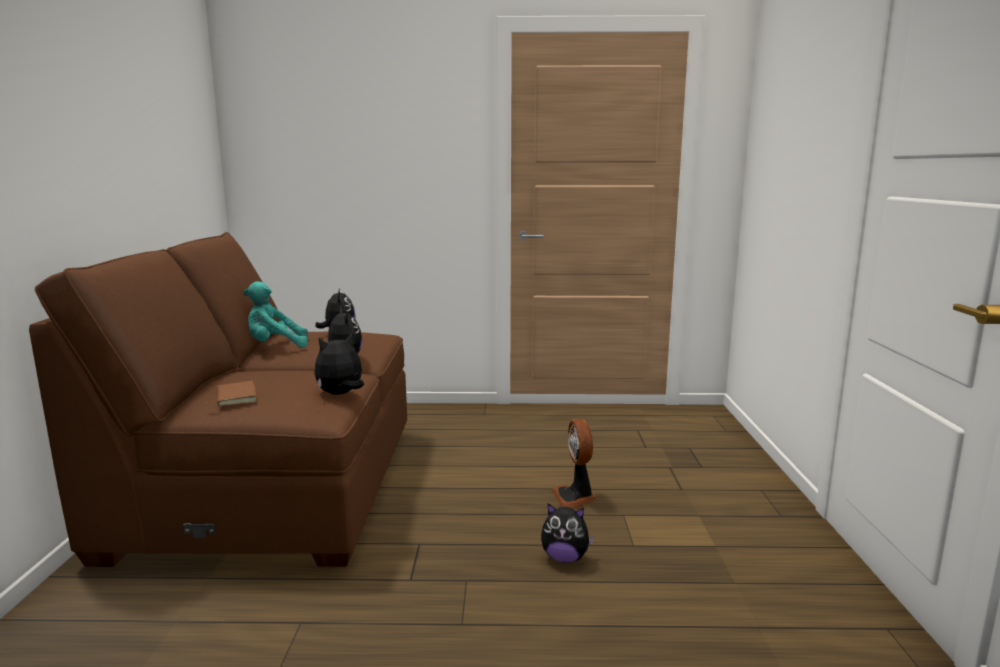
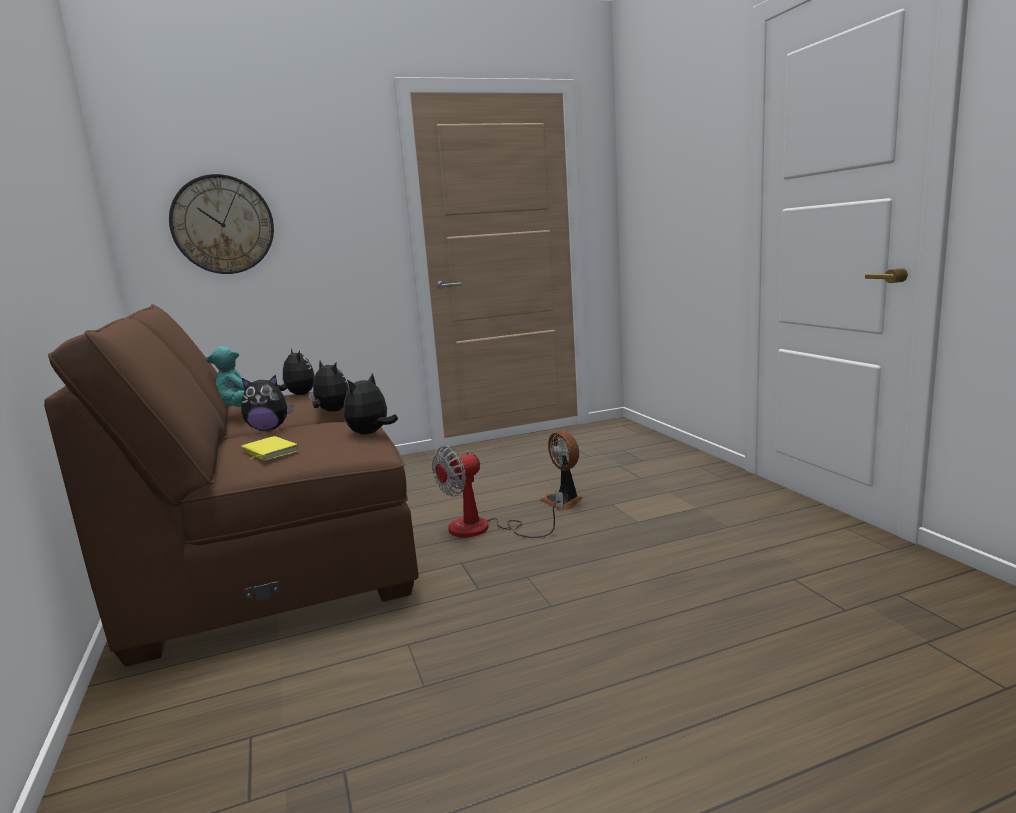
camera: 20 degrees left, 0 degrees up
brown book [206,381,257,407] -> yellow book [241,436,299,461]
plush toy [541,503,595,563] -> plush toy moved to [241,374,294,431]
none -> wall clock [169,174,274,274]
none -> fan [432,446,564,538]

